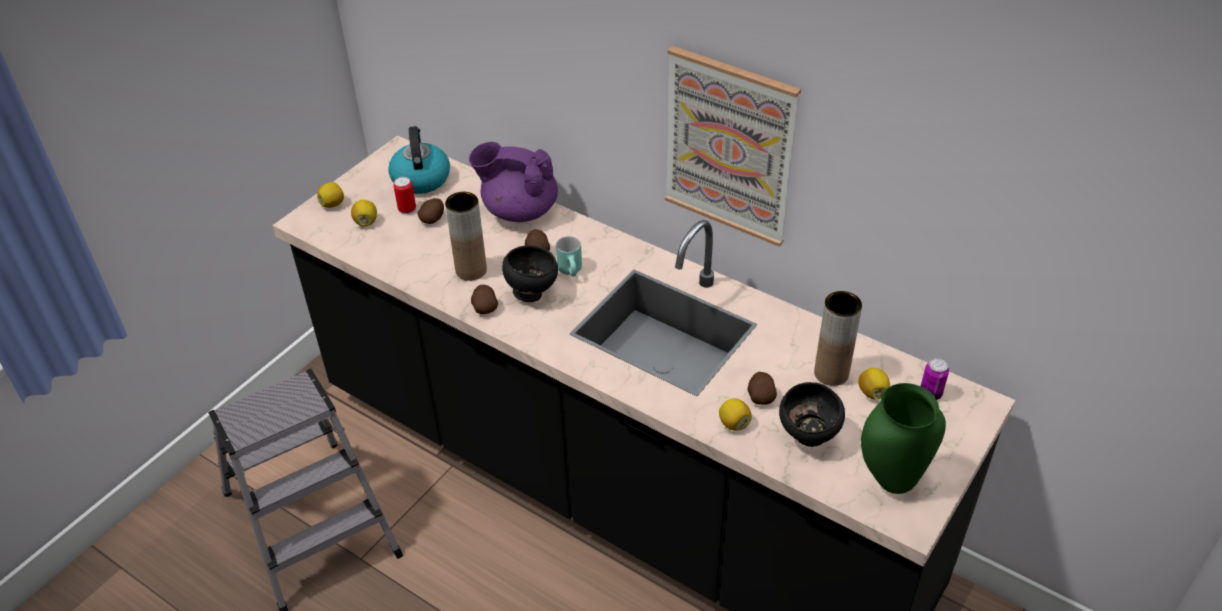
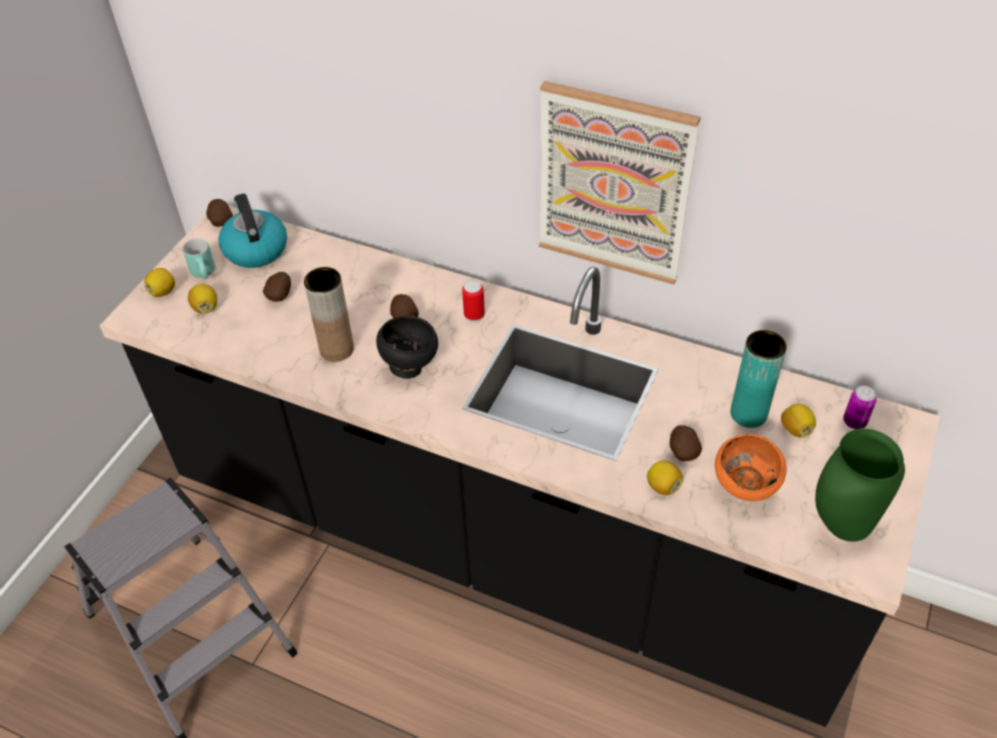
camera: 10 degrees left, 5 degrees up
can [393,177,416,215] -> can moved to [462,280,485,322]
purple teapot [469,142,558,222] -> none
potato [471,285,498,314] -> potato moved to [206,199,233,227]
turquoise mug [556,236,582,277] -> turquoise mug moved to [183,238,215,279]
black bowl [779,382,845,447] -> orange bowl [715,434,787,501]
brown vase [814,291,862,386] -> turquoise vase [730,330,787,428]

